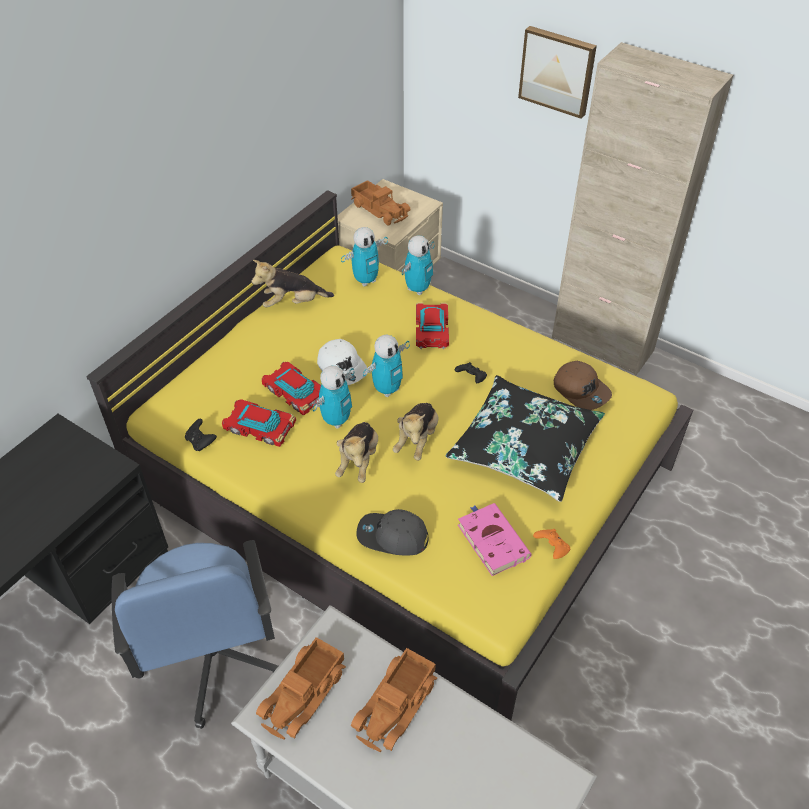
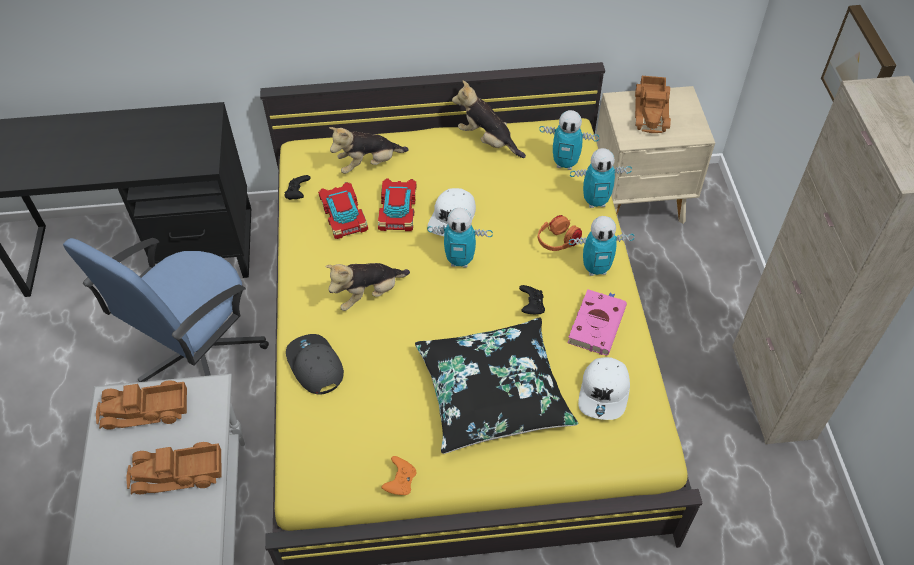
camera: 50 degrees right, 5 degrees up
toy robot [313,365,354,429] -> toy robot moved to [569,216,634,276]
plush toy [393,403,438,461] -> plush toy moved to [329,127,409,174]
toy car [416,303,449,349] -> orange headphones [538,215,582,251]
pink book [458,503,531,576] -> pink book moved to [568,289,627,356]
brown cap [554,361,612,410] -> white cap [578,357,630,420]

